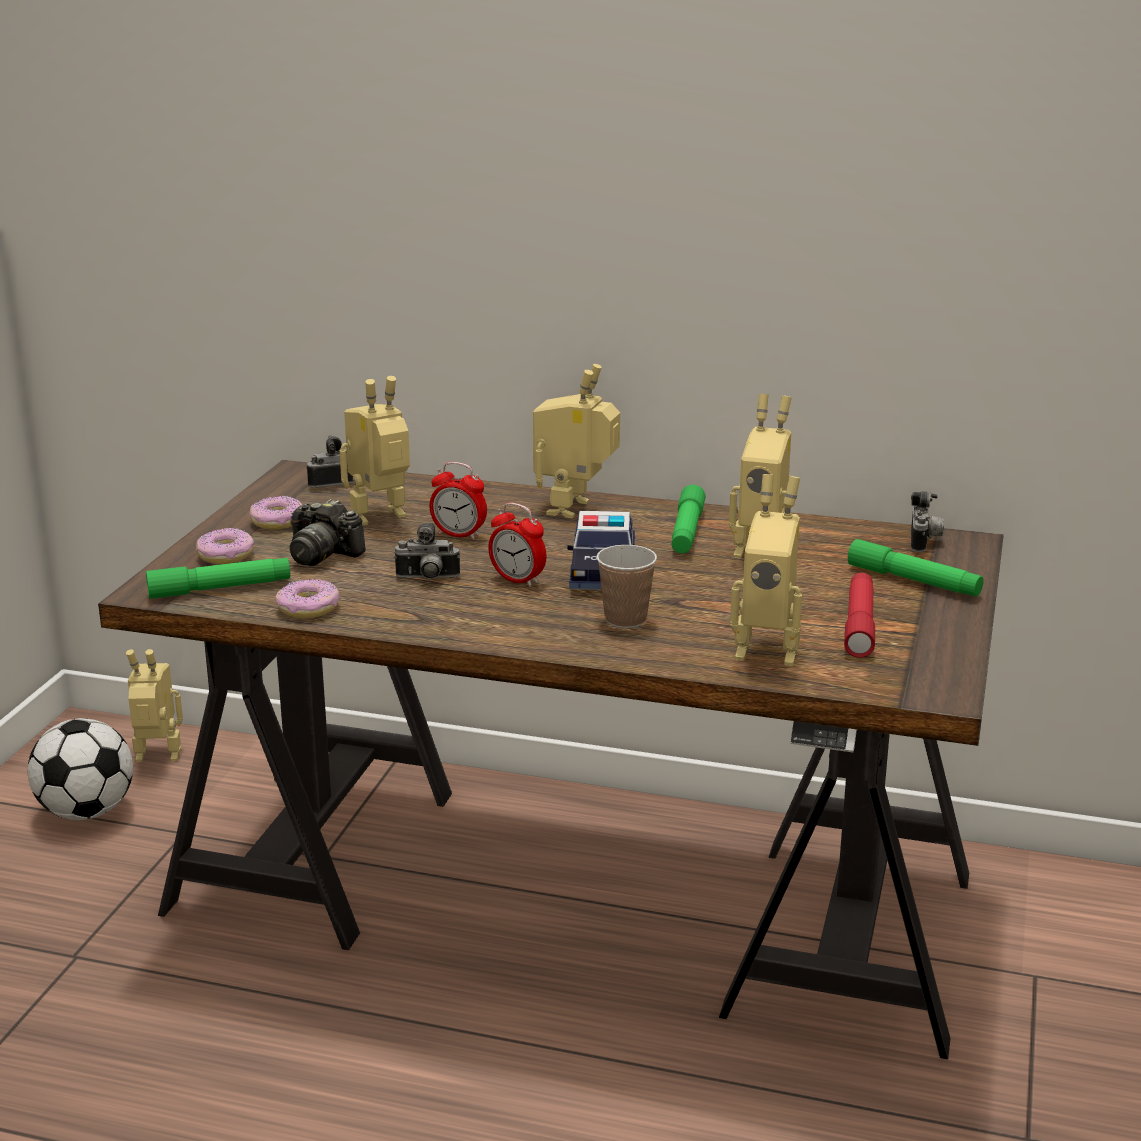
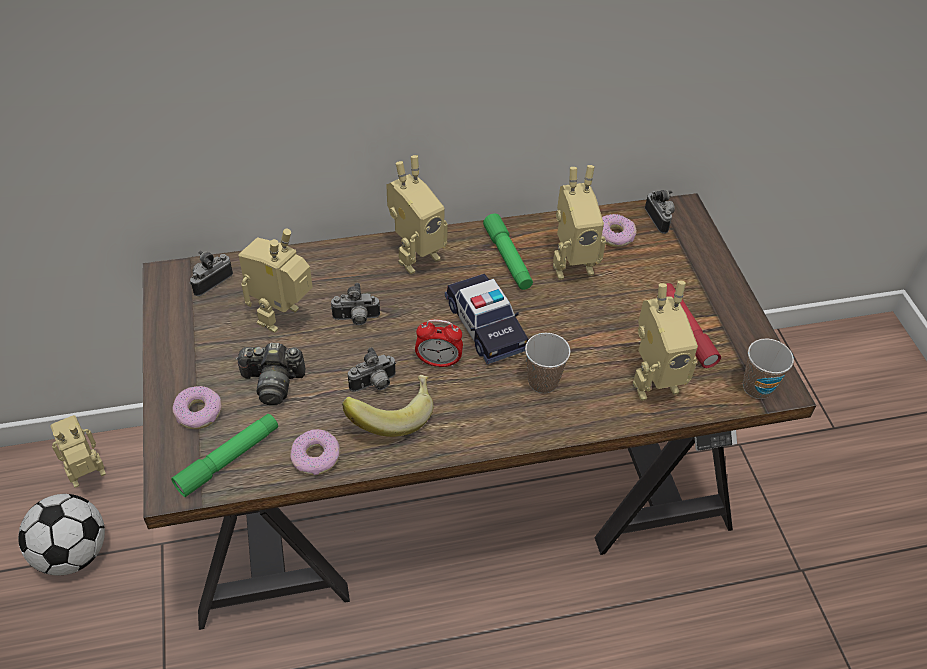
camera: 30 degrees left, 25 degrees up
donut [249,496,302,529] -> donut moved to [602,214,637,247]
alarm clock [429,462,487,540] -> camera [331,283,380,325]
toy robot [533,364,620,518] -> toy robot turned 120 degrees counterclockwise [386,155,448,275]
green flashlight [848,539,984,597] -> none
none -> banana [342,375,433,437]
none -> cup [743,338,794,399]

